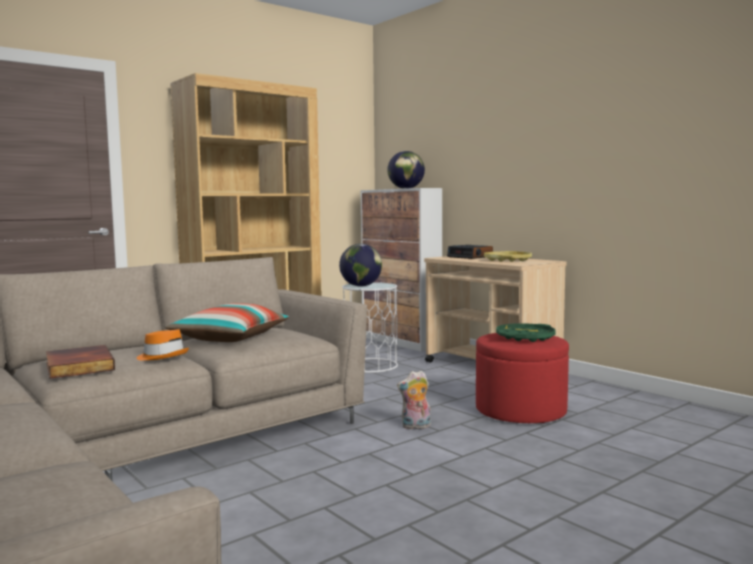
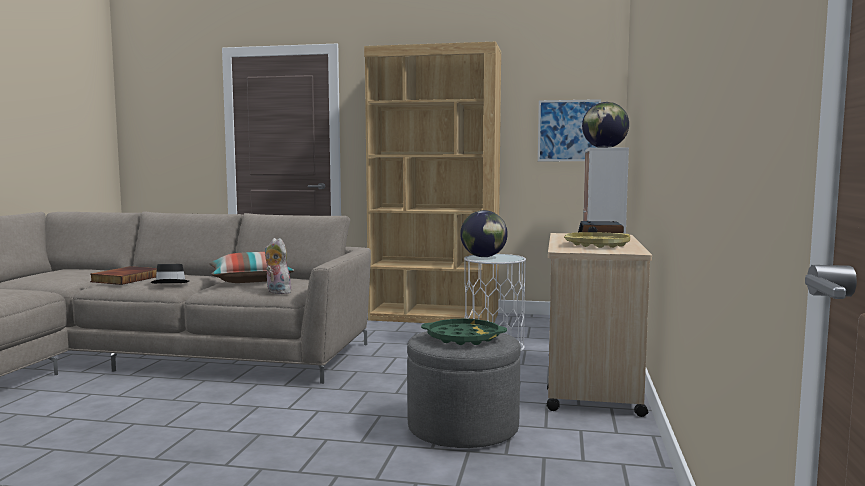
camera: 50 degrees right, 0 degrees up
orange hat [137,329,189,361] -> black hat [151,264,189,284]
plush toy [397,371,431,429] -> plush toy moved to [265,238,293,294]
red ottoman [476,333,569,423] -> grey ottoman [407,331,521,448]
none -> picture [538,99,601,161]

